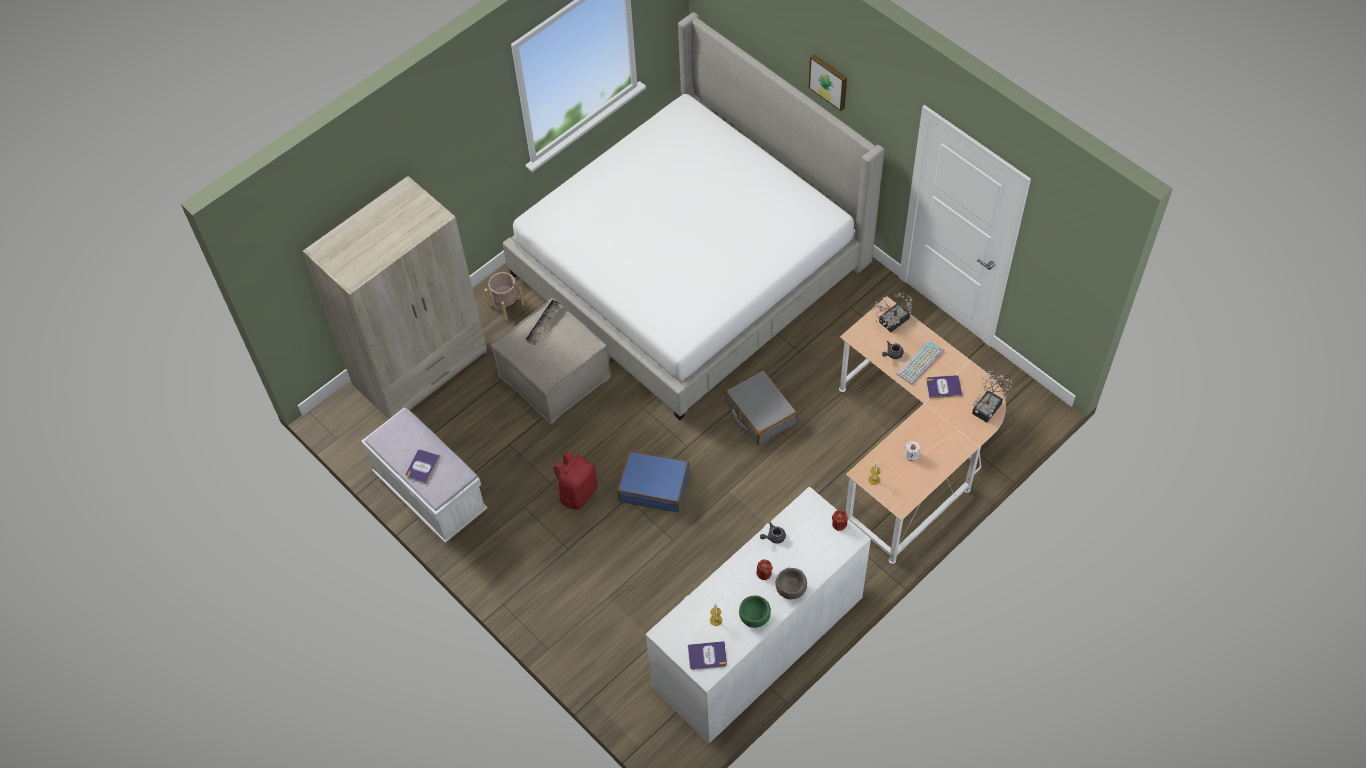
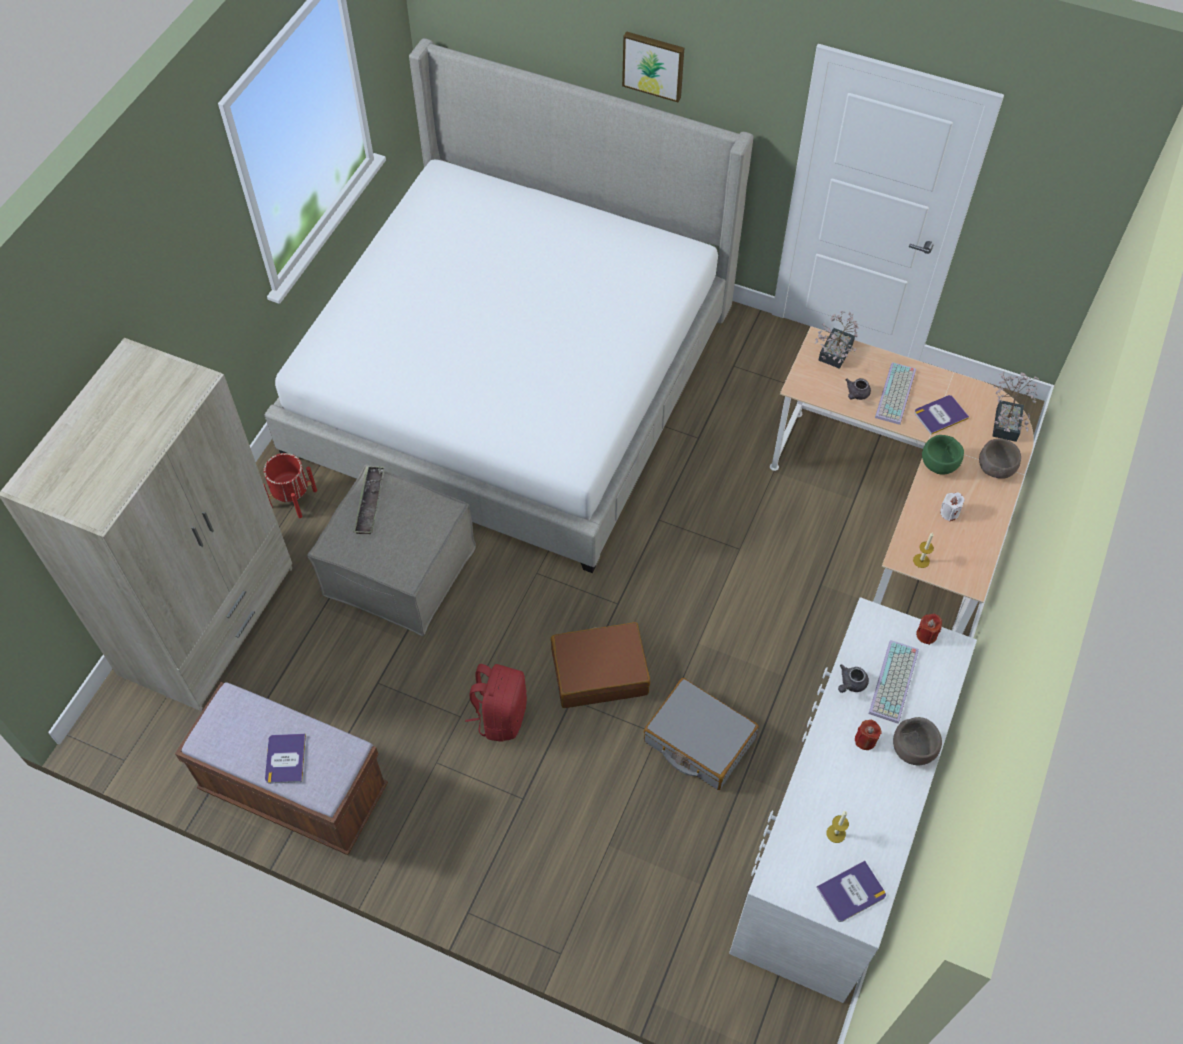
camera: 25 degrees left, 0 degrees up
white bench [361,407,487,543] -> brown bench [175,682,388,855]
beige planter [485,272,524,320] -> red planter [263,453,317,518]
blue suitcase [617,451,689,512] -> brown suitcase [551,622,650,708]
grey suitcase [724,370,797,445] -> grey suitcase moved to [644,678,759,790]
green bowl [739,595,771,628] -> green bowl moved to [922,435,964,475]
none -> keyboard [869,640,919,724]
none -> brown bowl [979,439,1021,479]

